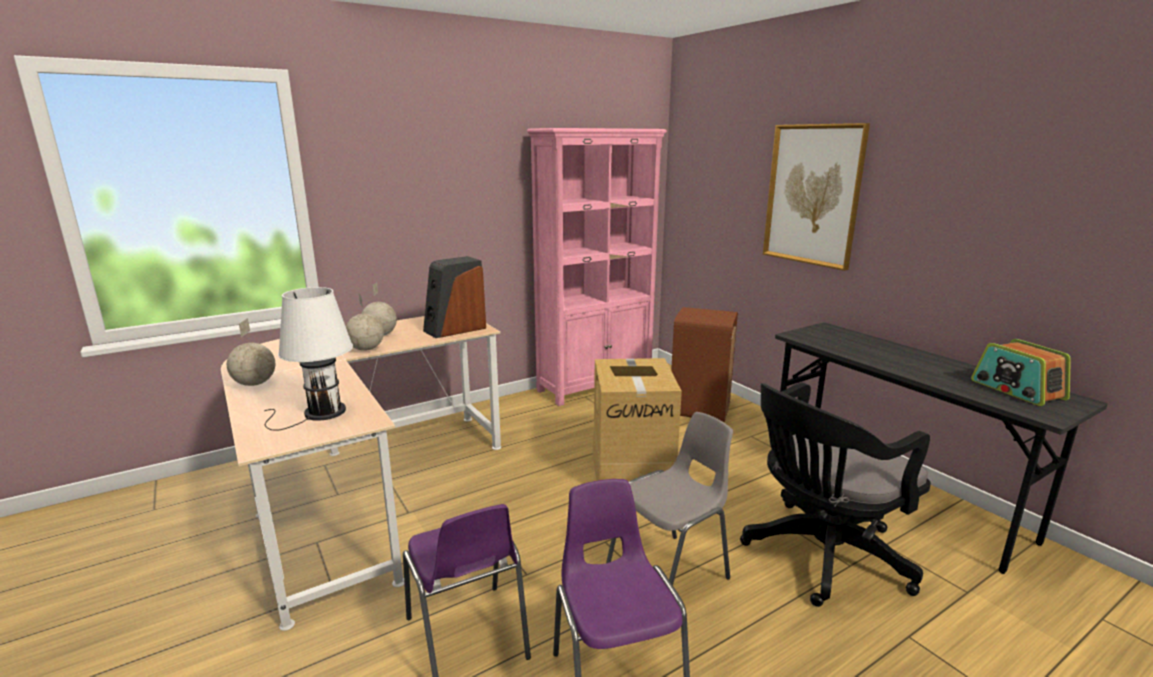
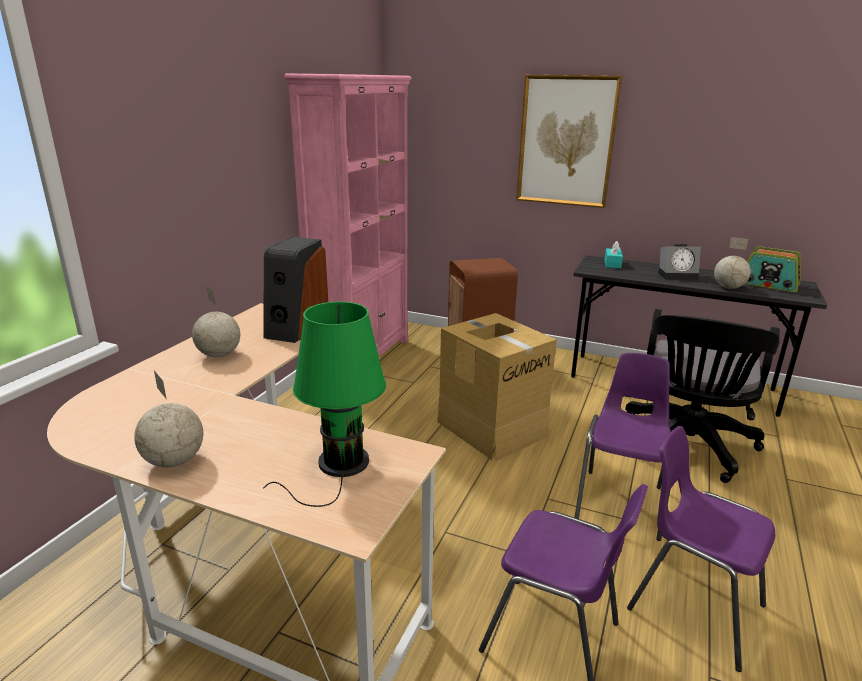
camera: 35 degrees left, 5 degrees up
white table lamp [264,287,353,431] -> green table lamp [263,302,386,507]
globe [346,294,384,351] -> globe moved to [714,237,751,289]
grey chair [606,412,733,585] -> purple chair [574,353,673,541]
none -> turquoise tissue box [604,241,623,268]
none -> alarm clock [658,244,701,280]

